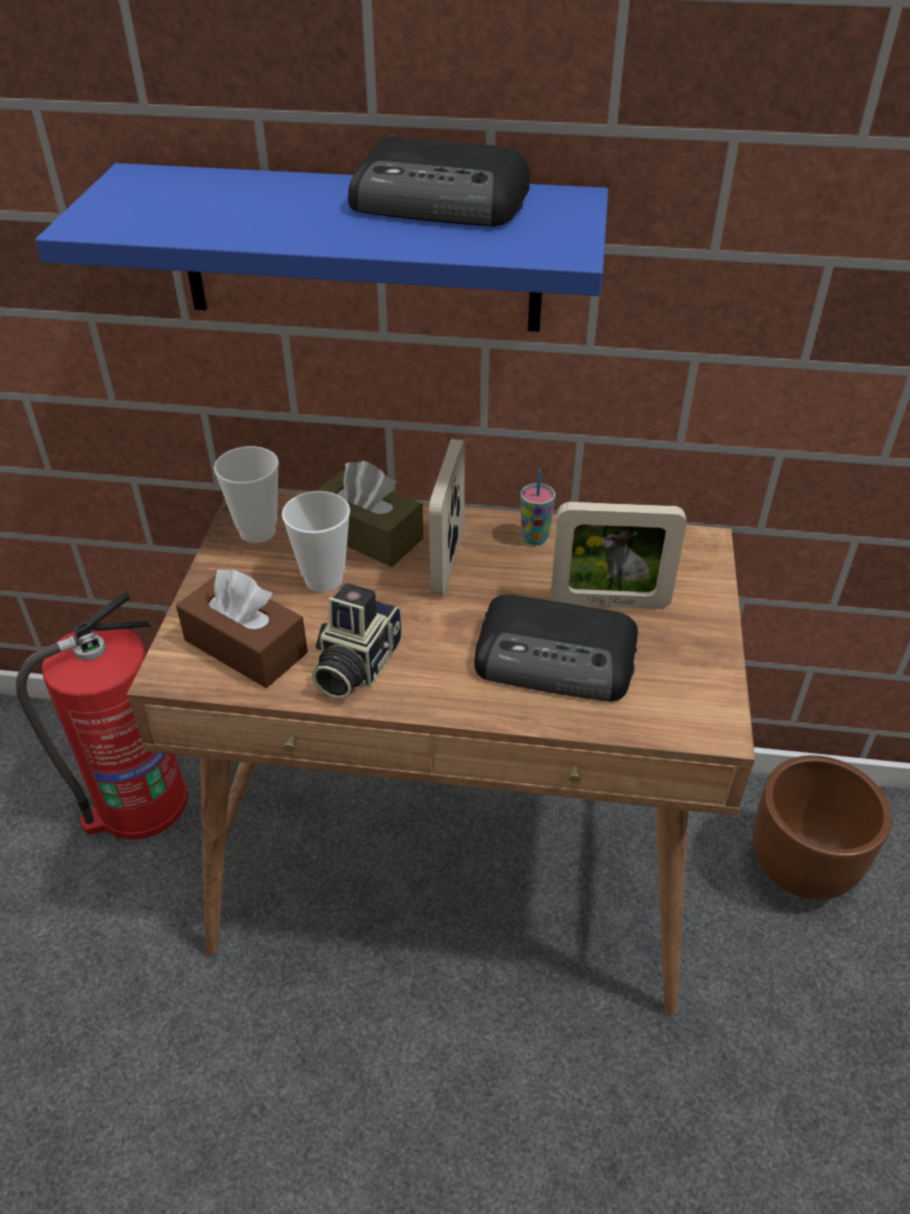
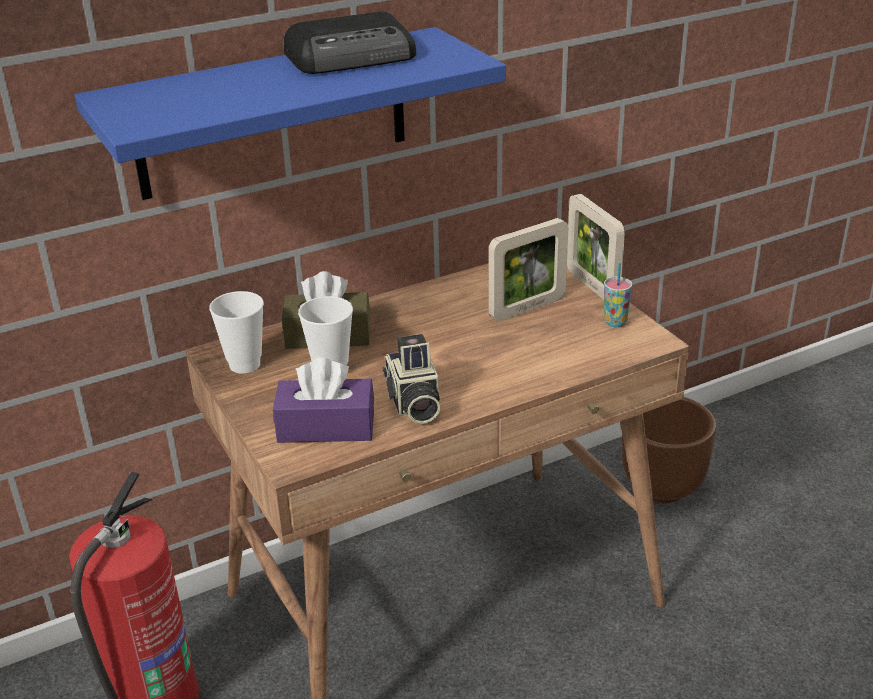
camera: 35 degrees left, 10 degrees down
brown tissue box [176,569,308,688] -> purple tissue box [273,357,374,443]
picture frame [429,439,465,595] -> picture frame moved to [567,194,625,300]
radio [474,594,638,702] -> none
cup [521,469,555,545] -> cup moved to [604,263,632,327]

